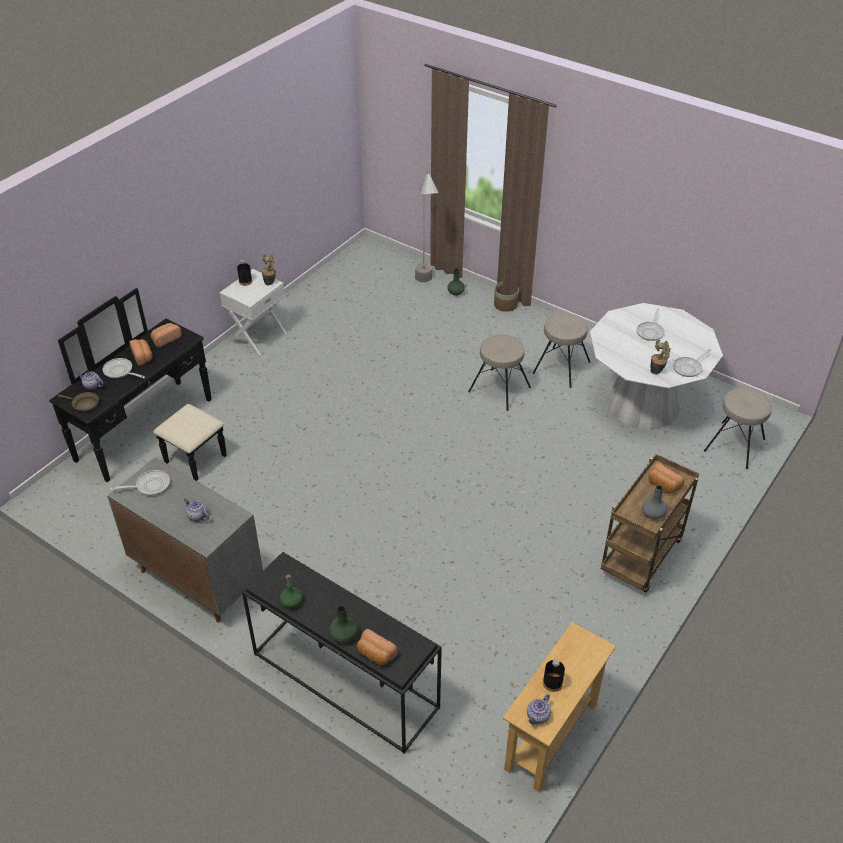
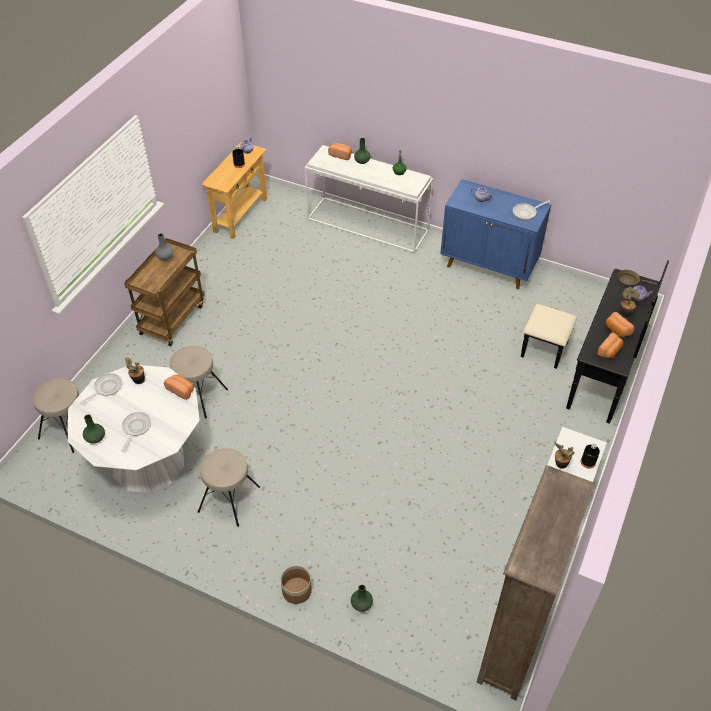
camera: 170 degrees right, 5 degrees up
frying pan [103,358,145,378] -> potted plant [621,288,640,318]
grey cabinet [107,457,263,623] -> blue cabinet [440,179,551,289]
black console table [242,552,442,754] -> white console table [305,145,433,254]
grey floor lamp [415,171,438,282] -> none
beige stool [468,335,531,411] -> beige stool moved to [170,346,228,418]
bread [648,463,684,493] -> bread moved to [164,375,194,400]
none -> green vase [83,415,105,444]
none -> brown bookcase [476,465,595,700]

